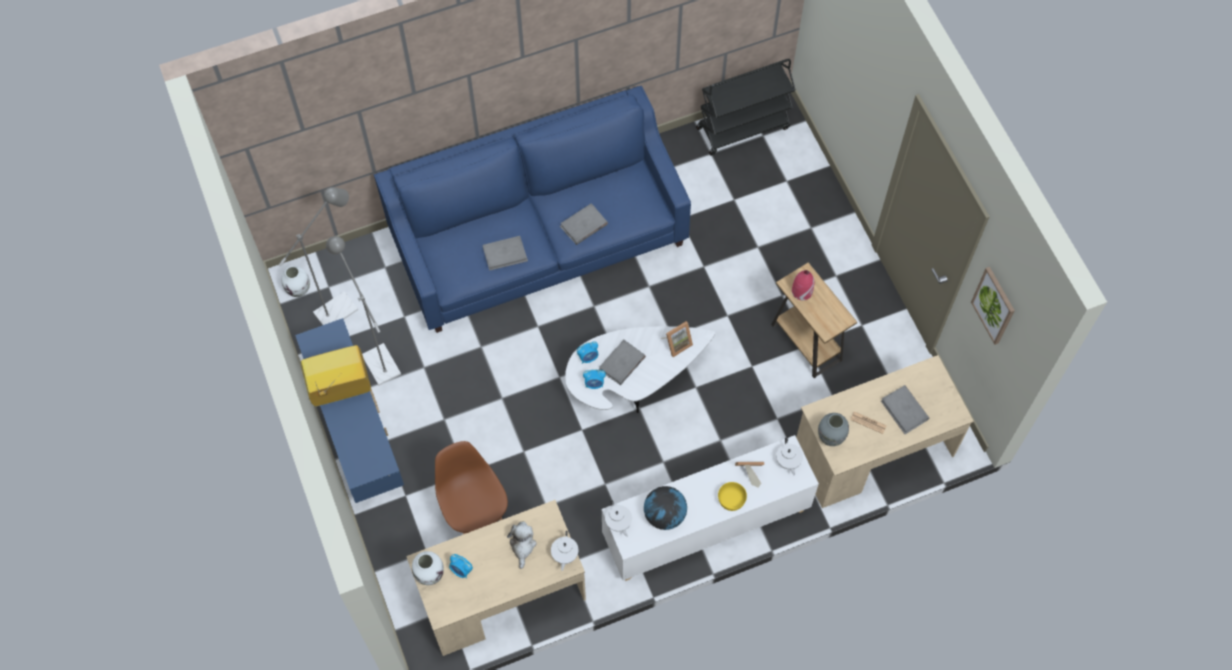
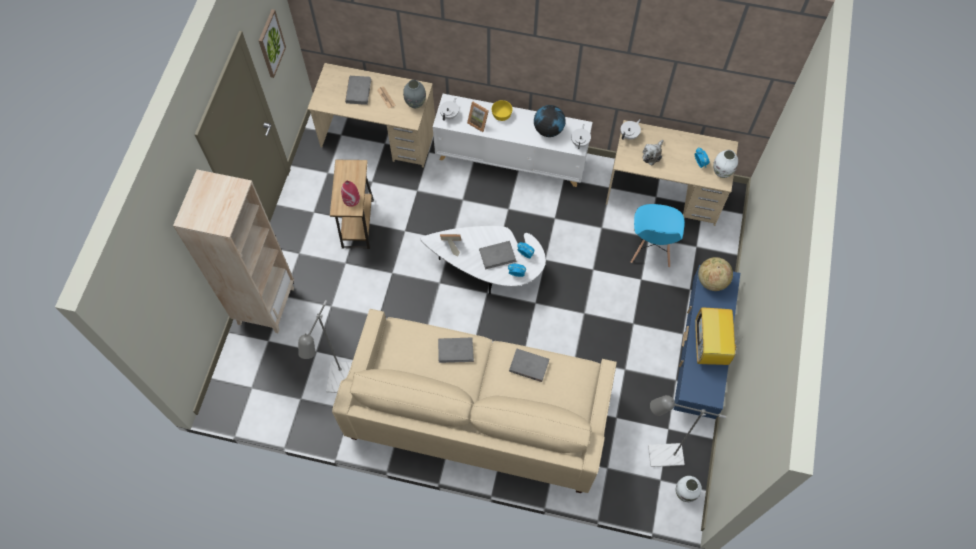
camera: 145 degrees left, 0 degrees up
television [301,345,371,406] -> television turned 75 degrees clockwise [695,307,741,365]
grey floor lamp [326,236,401,386] -> grey floor lamp moved to [298,300,352,393]
blue sofa [374,86,691,333] -> beige sofa [332,309,617,493]
brown chair [435,441,508,534] -> blue chair [631,204,685,268]
black cart [696,59,796,155] -> none
none -> beige bookcase [173,169,294,333]
none -> globe [698,257,733,291]

